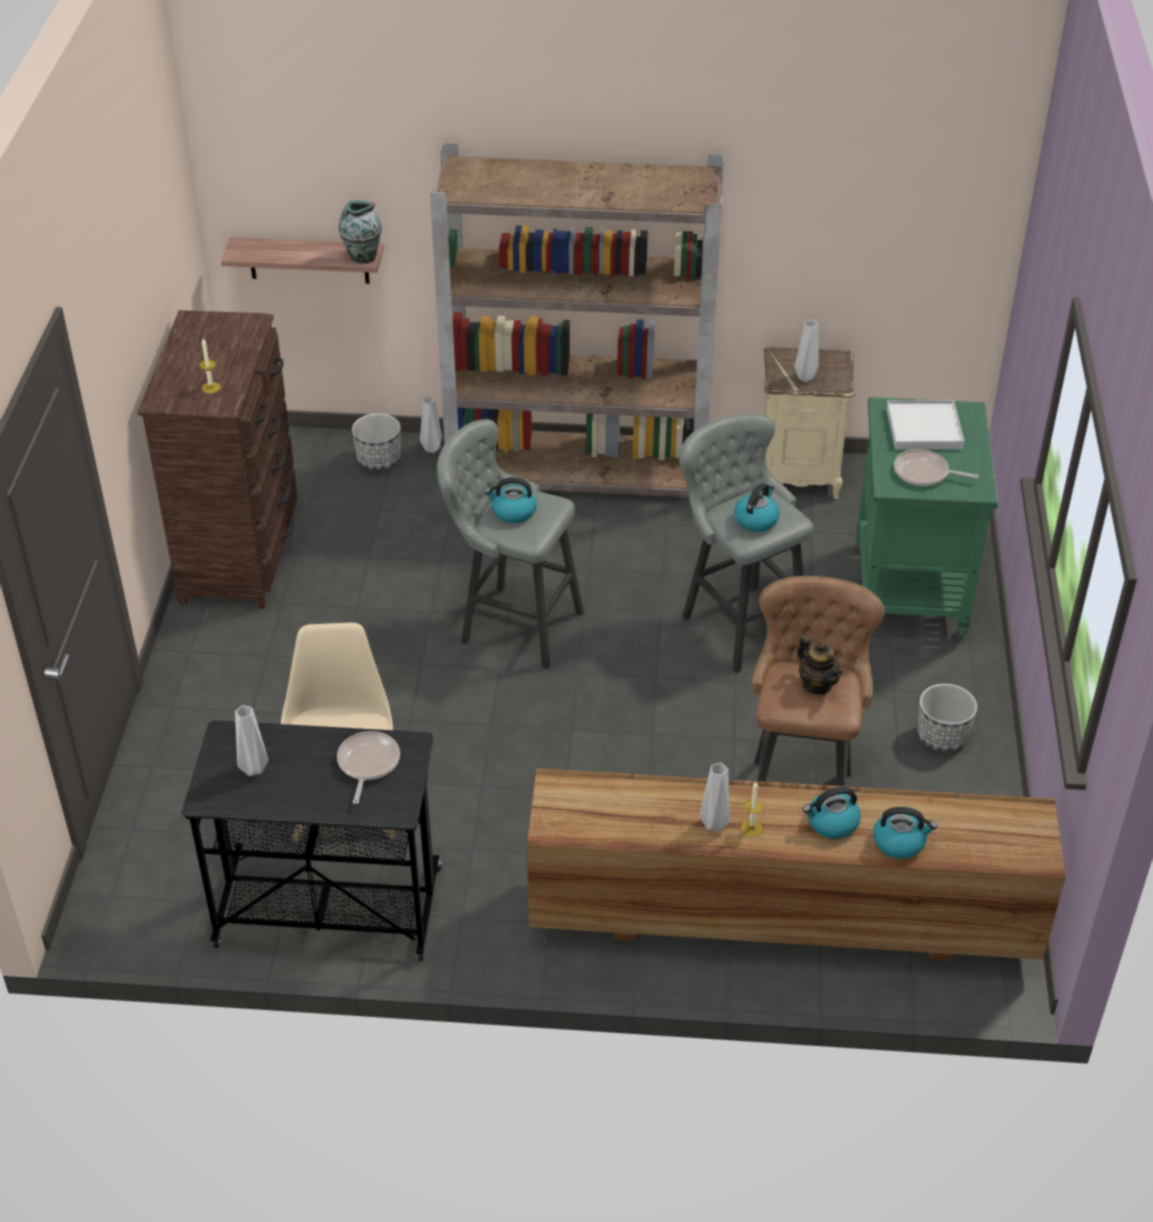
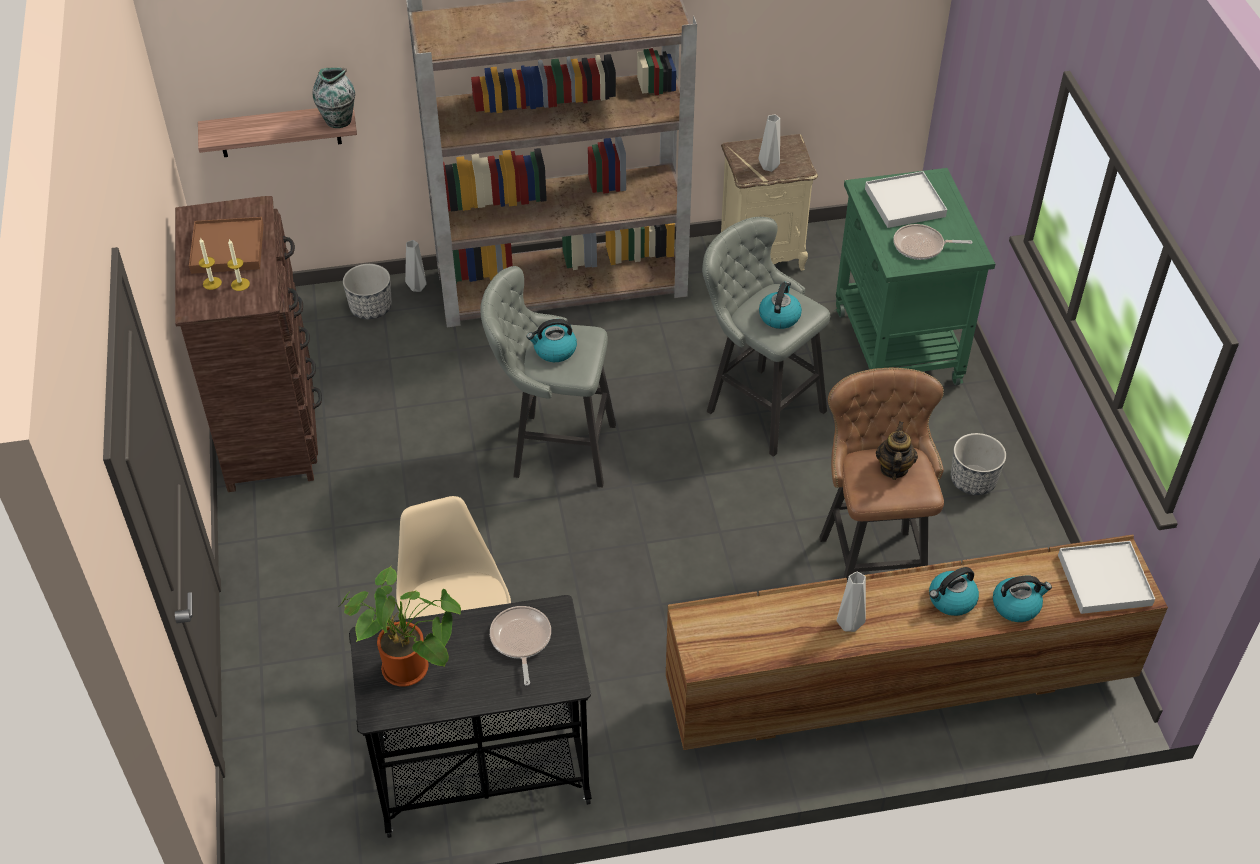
camera: 15 degrees left, 5 degrees up
grey vase [235,705,268,776] -> potted plant [338,566,461,687]
candle [741,782,763,837] -> candle moved to [199,237,222,290]
teapot [797,636,843,694] -> teapot turned 120 degrees counterclockwise [876,421,918,480]
none -> brown tray [189,217,264,274]
none -> white tray [1058,541,1155,614]

